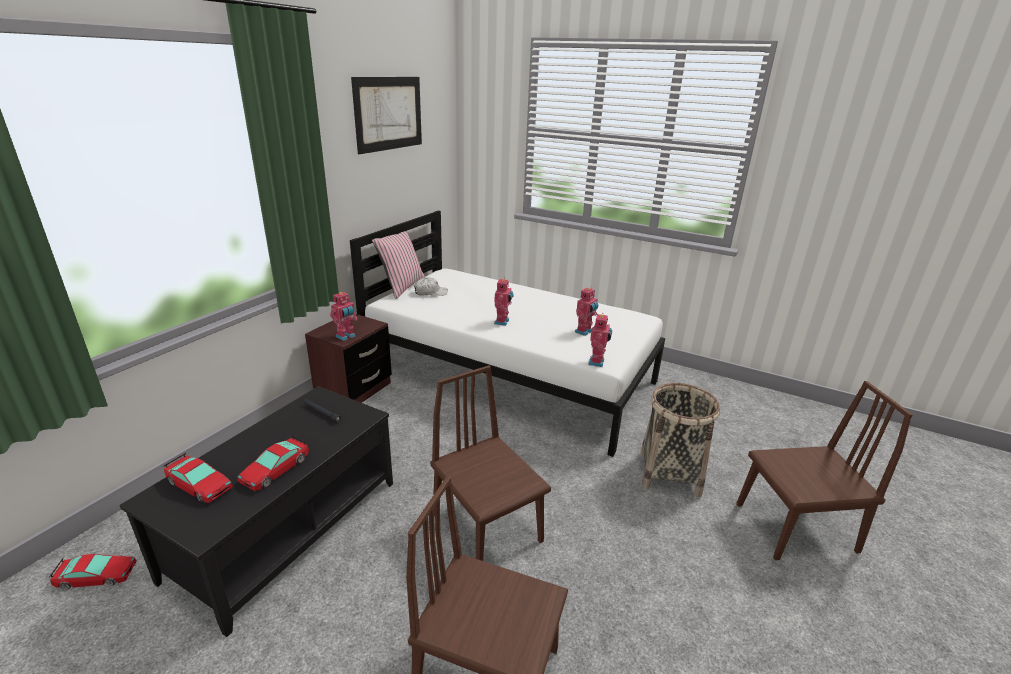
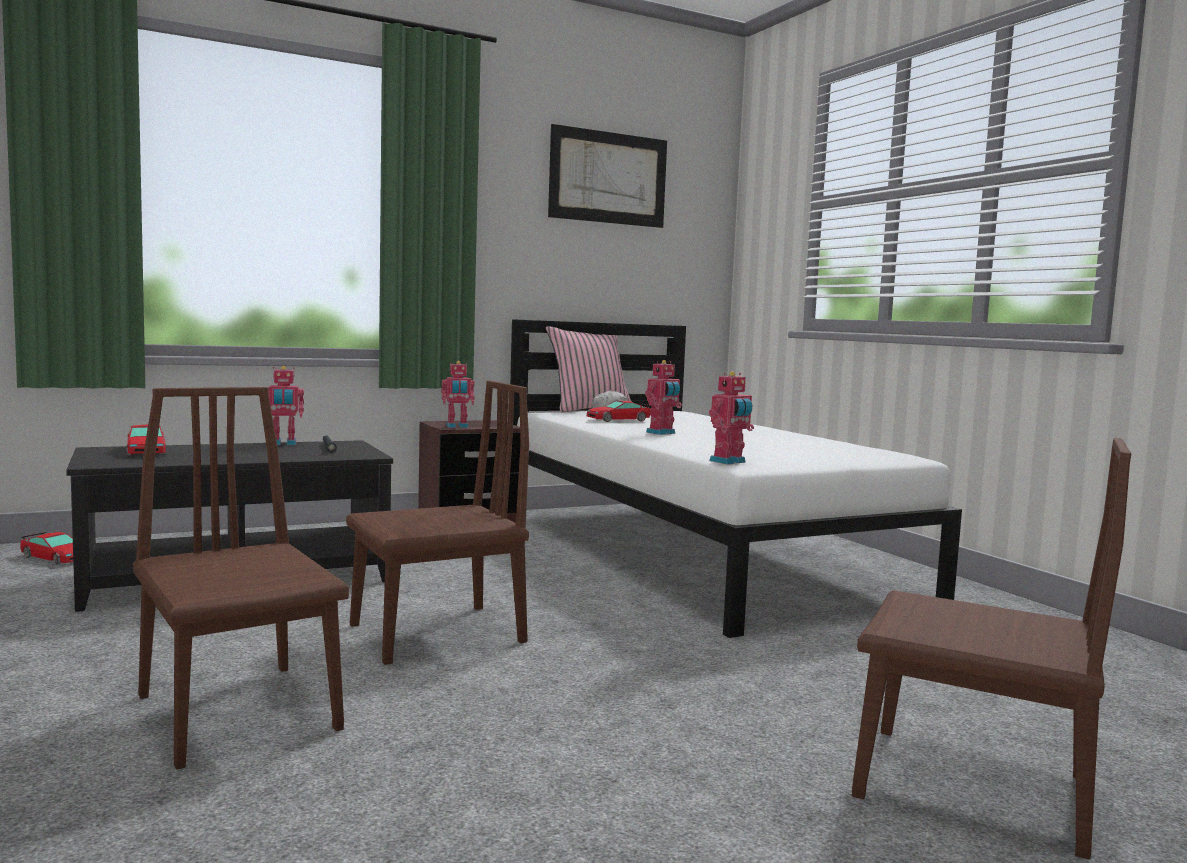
camera: 35 degrees right, 20 degrees down
toy car [238,435,309,491] -> toy car moved to [587,401,651,422]
brown chair [430,365,551,561] -> brown chair turned 60 degrees clockwise [346,380,529,665]
toy robot [575,287,598,336] -> toy robot moved to [268,366,304,445]
basket [640,383,720,498] -> none

